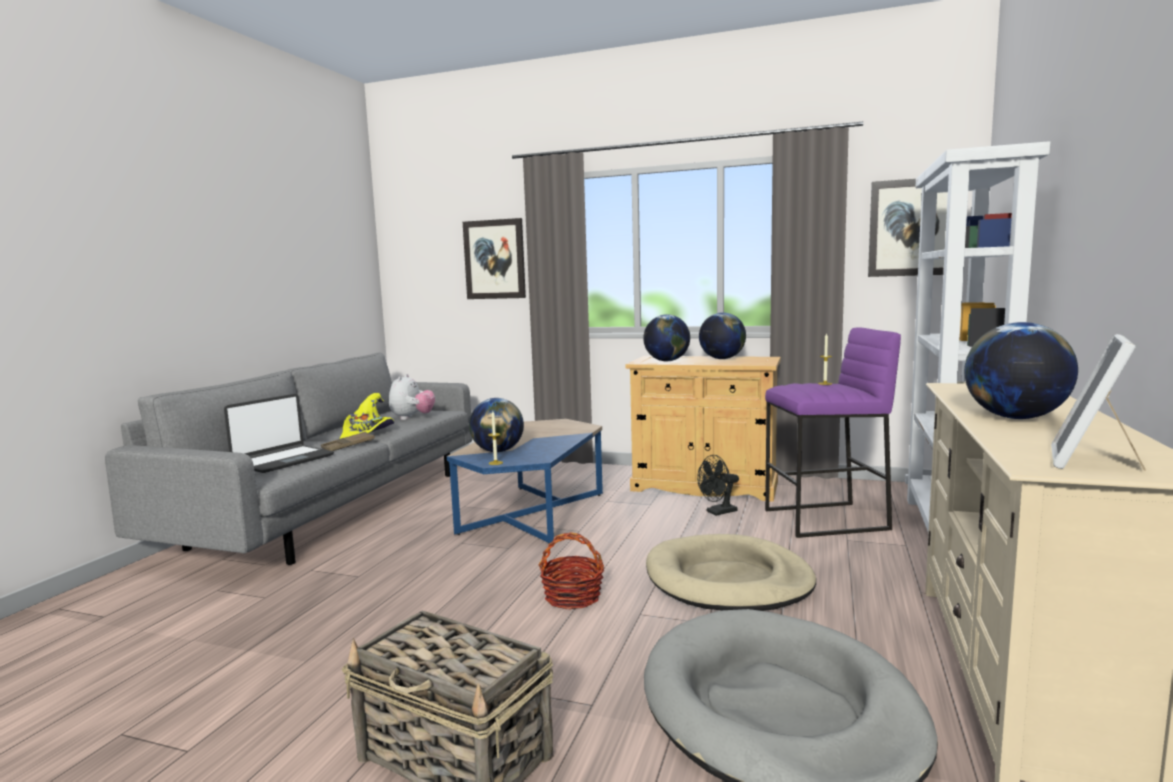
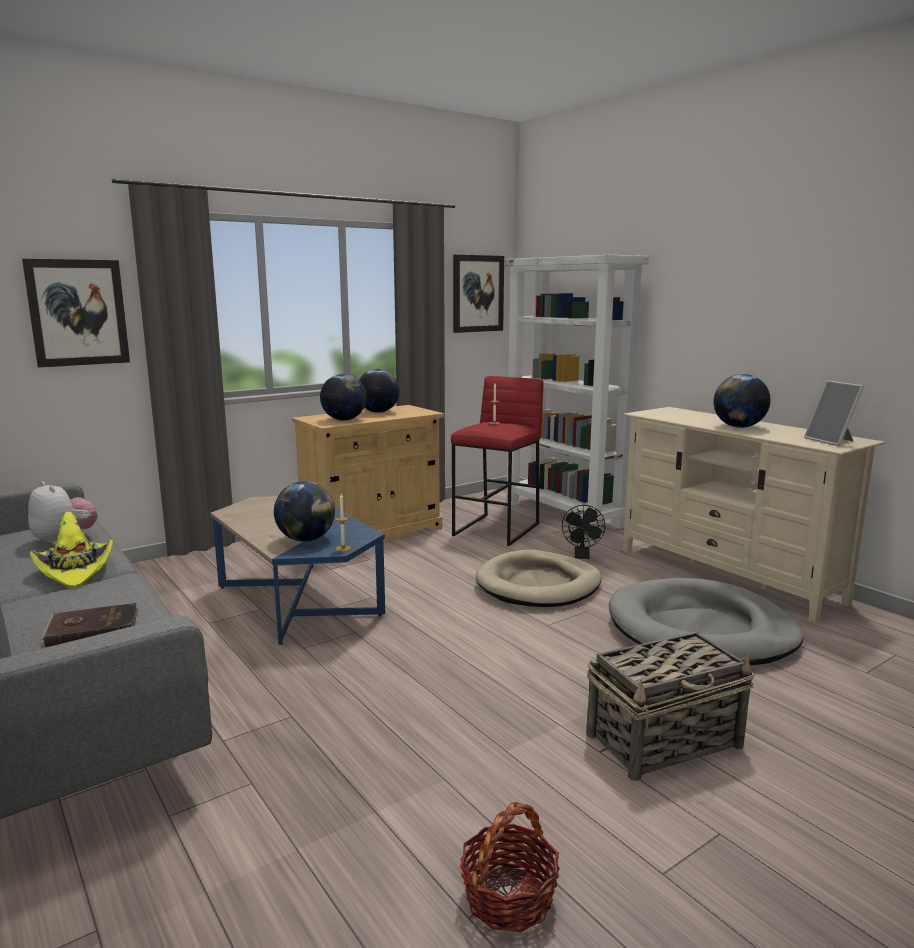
camera: 55 degrees left, 5 degrees up
laptop [224,394,334,473] -> brown book [42,603,138,647]
brown tray [321,432,375,451] -> none
basket [539,532,604,610] -> basket moved to [460,802,560,933]
black fan [697,455,739,516] -> black fan moved to [562,505,605,559]
purple stool [765,328,901,538] -> red stool [451,376,543,546]

